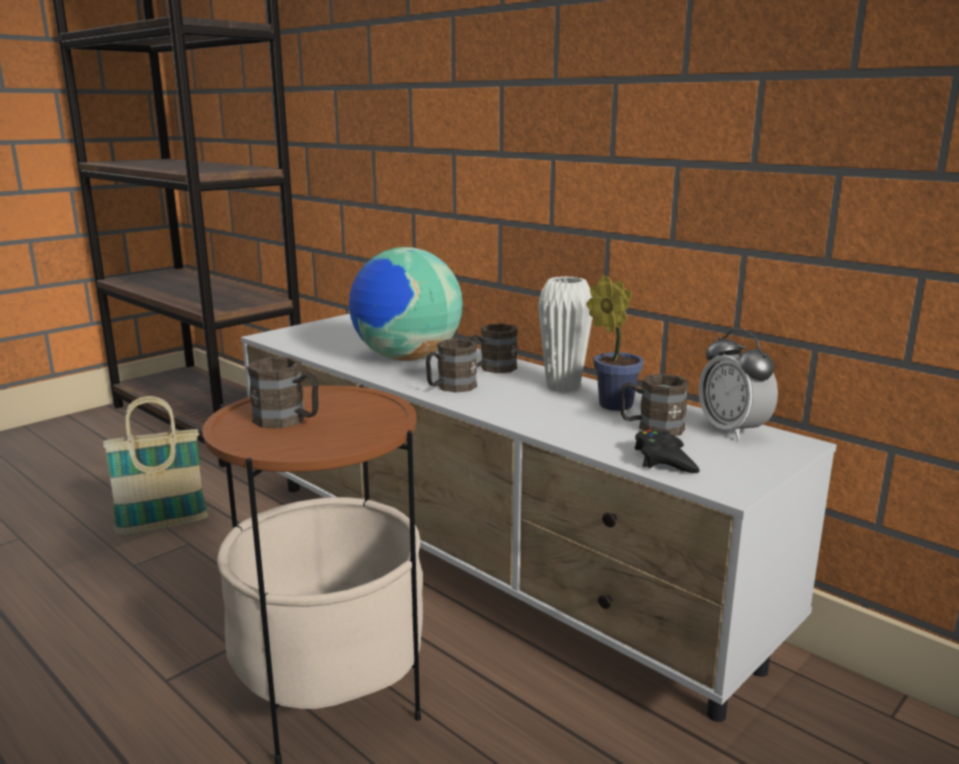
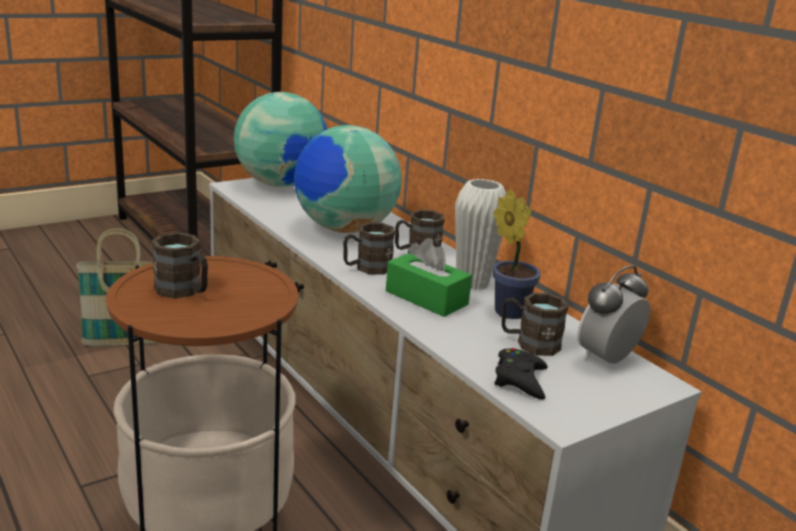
camera: 10 degrees right, 5 degrees up
alarm clock [699,328,778,441] -> alarm clock turned 60 degrees clockwise [577,265,650,364]
none -> globe [234,92,327,187]
none -> green tissue box [386,238,472,317]

